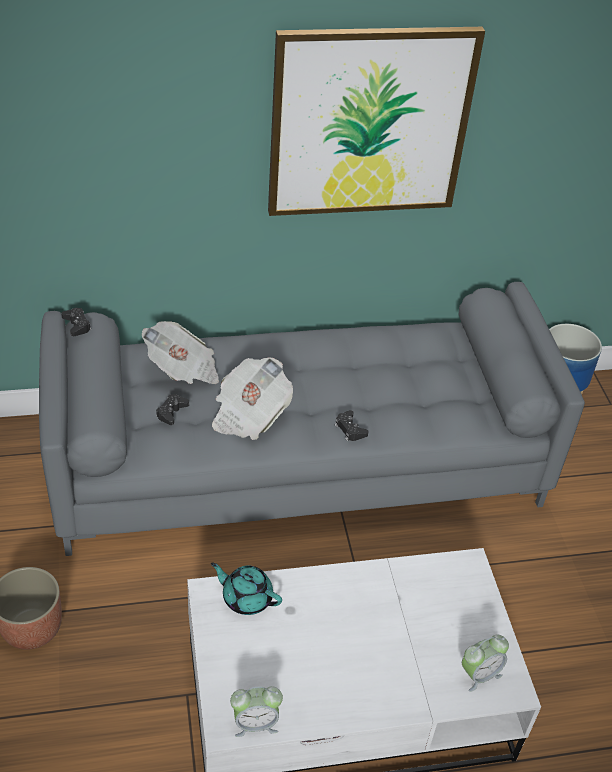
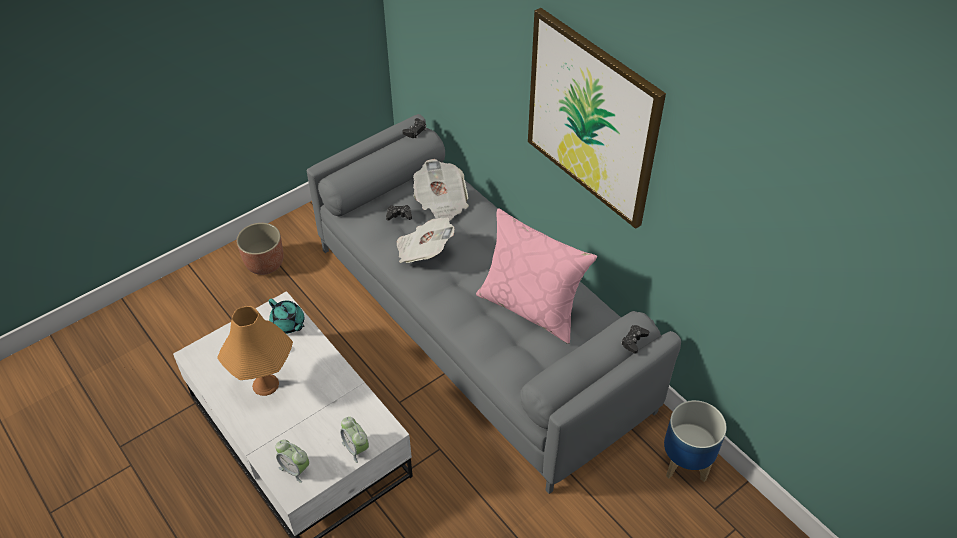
camera: 65 degrees right, 5 degrees up
turquoise teapot [211,562,282,615] -> turquoise teapot turned 135 degrees clockwise [269,299,304,334]
alarm clock [230,686,283,737] -> alarm clock moved to [340,417,369,463]
black game controller [335,410,369,441] -> black game controller moved to [621,325,649,354]
none -> orange table lamp [217,306,293,396]
none -> pink pillow [476,208,597,344]

